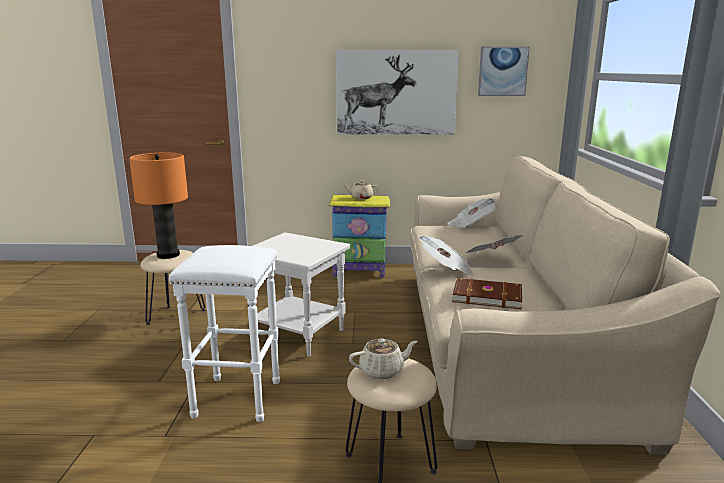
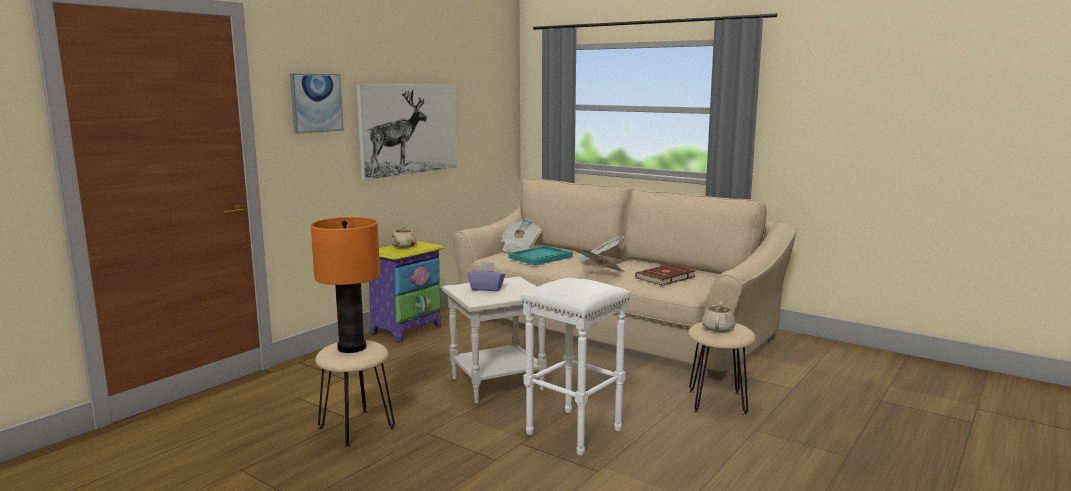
camera: 55 degrees left, 5 degrees down
picture [478,47,530,96] -> picture moved to [290,74,343,134]
none -> purple tissue box [468,262,505,291]
none -> turquoise tray [508,246,573,265]

